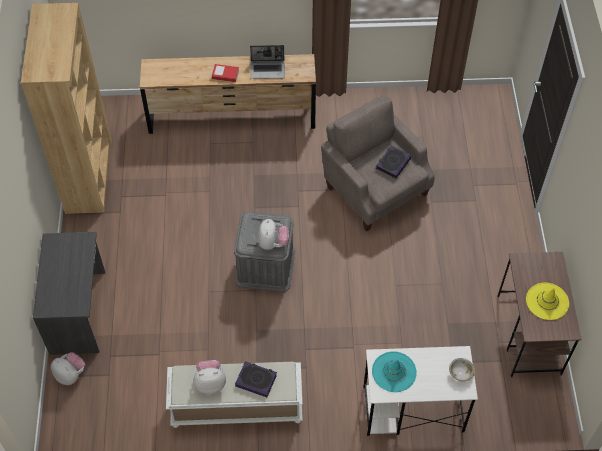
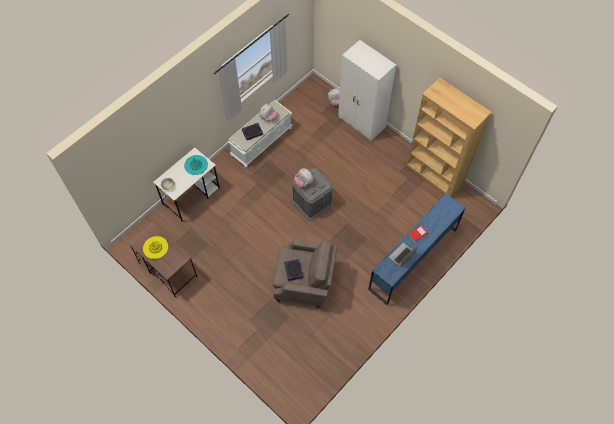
camera: 135 degrees right, 5 degrees up
grey desk [33,232,105,355] -> white wardrobe [338,40,396,141]
brown dresser [140,54,316,134] -> blue dresser [368,194,465,305]

